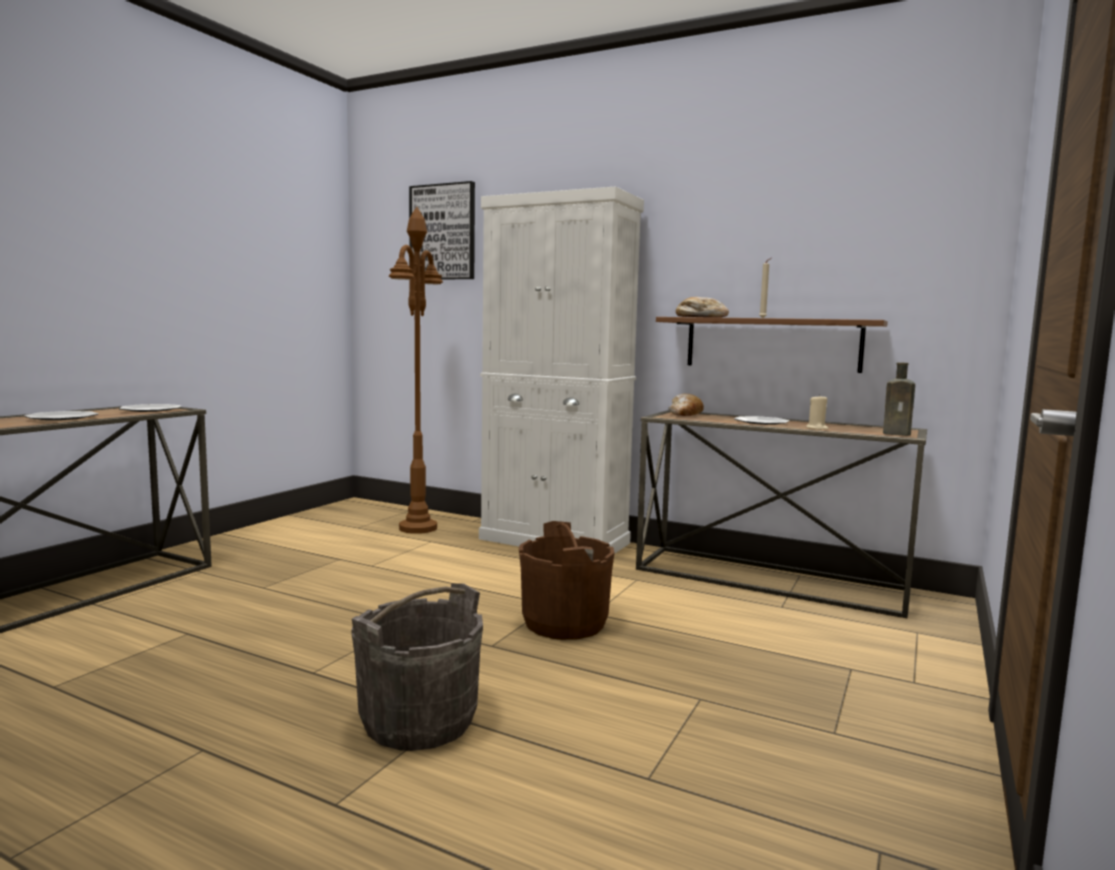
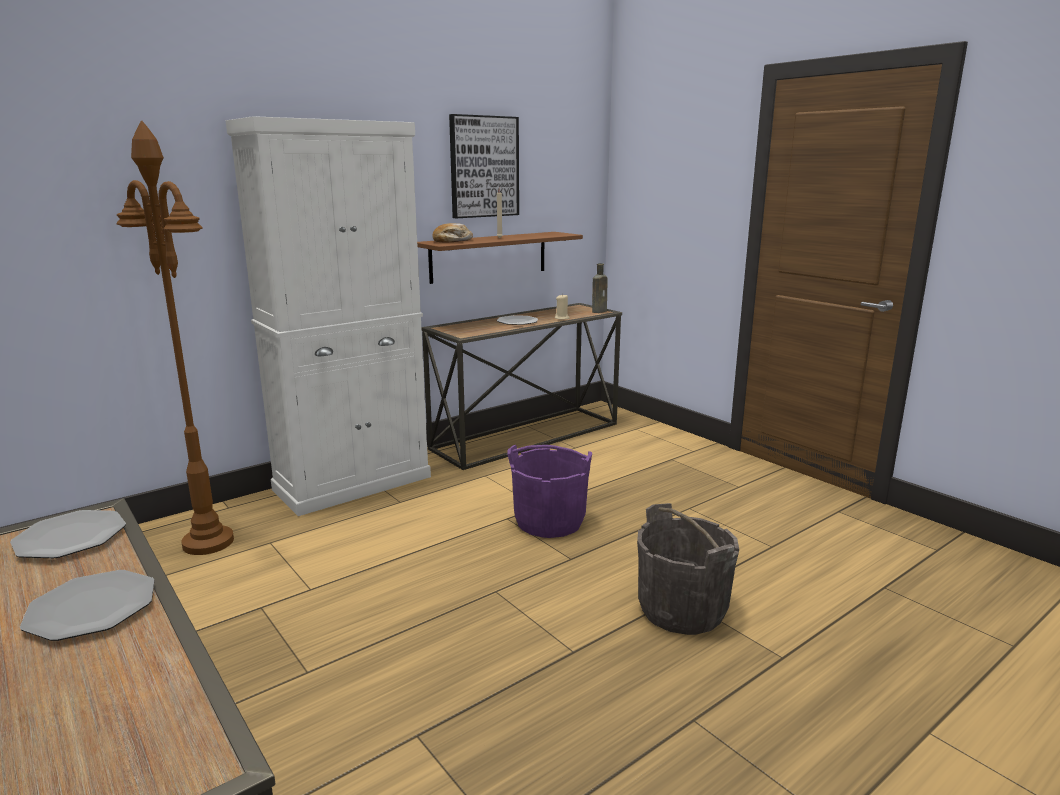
camera: 65 degrees left, 10 degrees up
picture [409,181,475,280] -> picture moved to [449,114,519,218]
brown bucket [519,521,615,640] -> purple bucket [507,445,592,538]
bread [668,394,704,416] -> none

